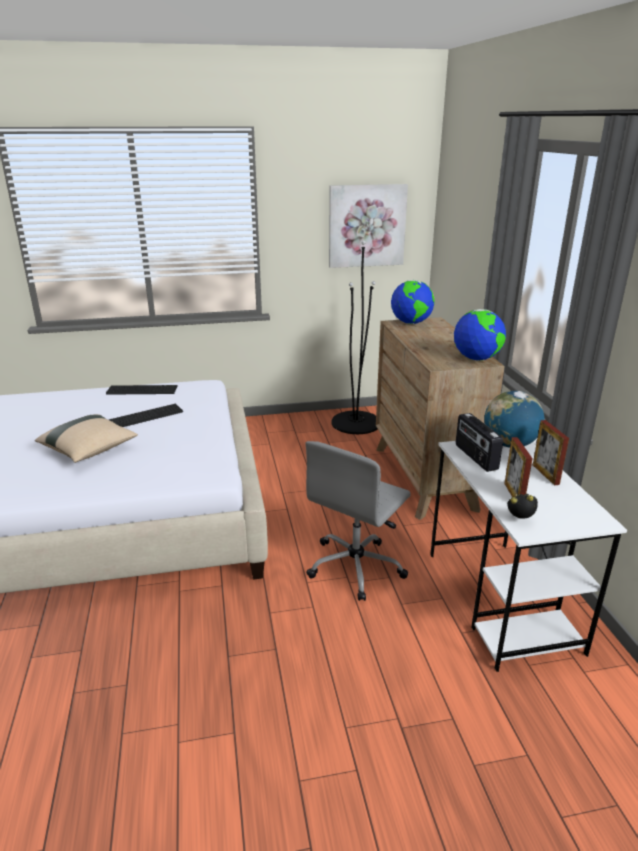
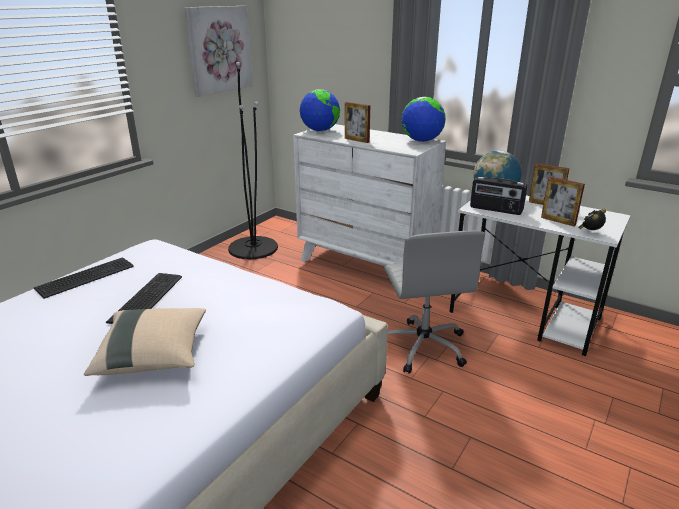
camera: 45 degrees left, 0 degrees up
brown dresser [376,317,505,520] -> white dresser [293,124,446,266]
none -> picture frame [345,102,370,143]

